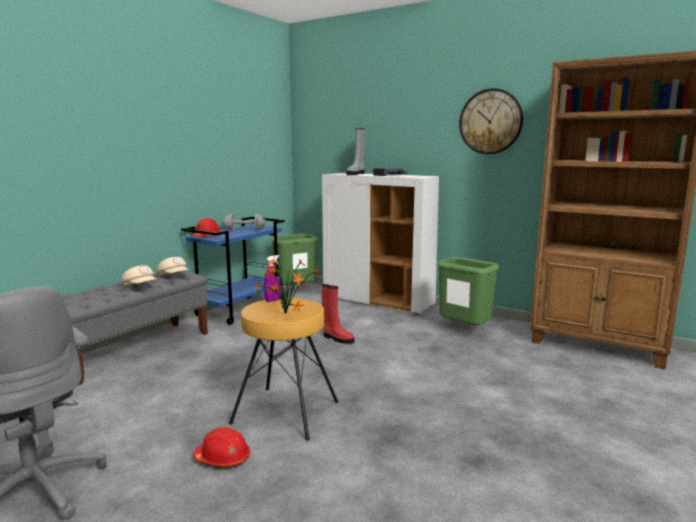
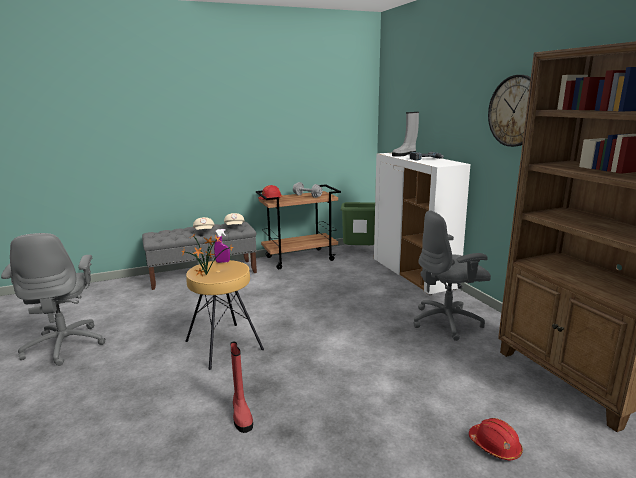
camera: 35 degrees right, 5 degrees up
blue cart [181,217,285,325] -> brown cart [256,184,341,269]
red hard hat [193,427,251,467] -> red hard hat moved to [469,418,523,460]
red boot [322,284,354,344] -> red boot moved to [230,342,253,433]
green trash can [437,257,499,325] -> grey office chair [414,210,491,341]

